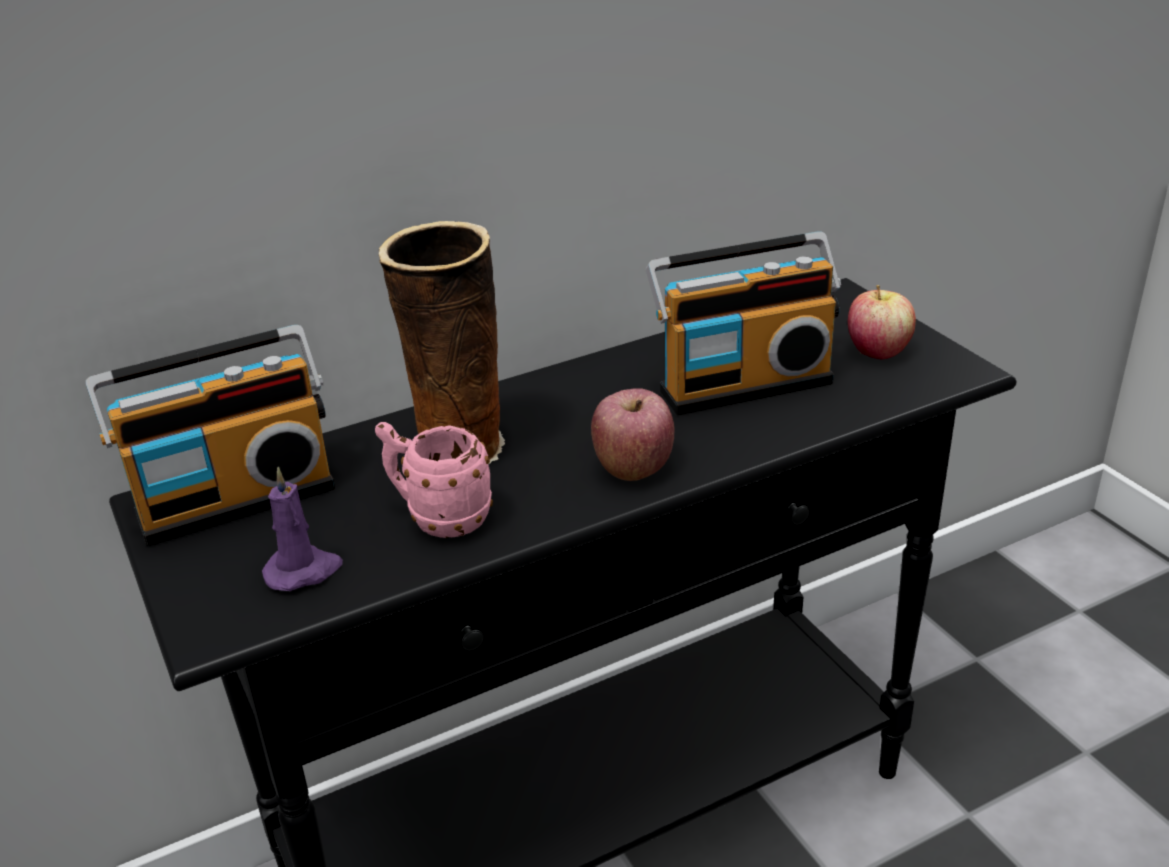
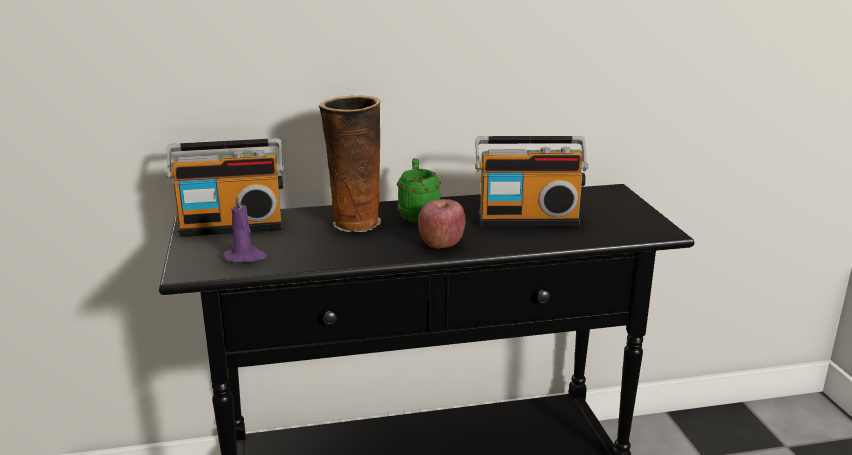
camera: 15 degrees right, 10 degrees down
pink mug [375,422,493,538] -> none
apple [848,285,916,360] -> none
none -> green mug [397,158,441,222]

